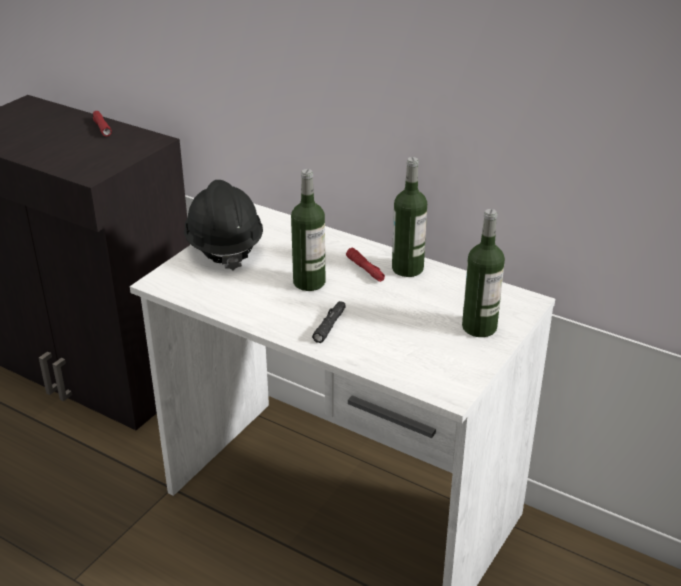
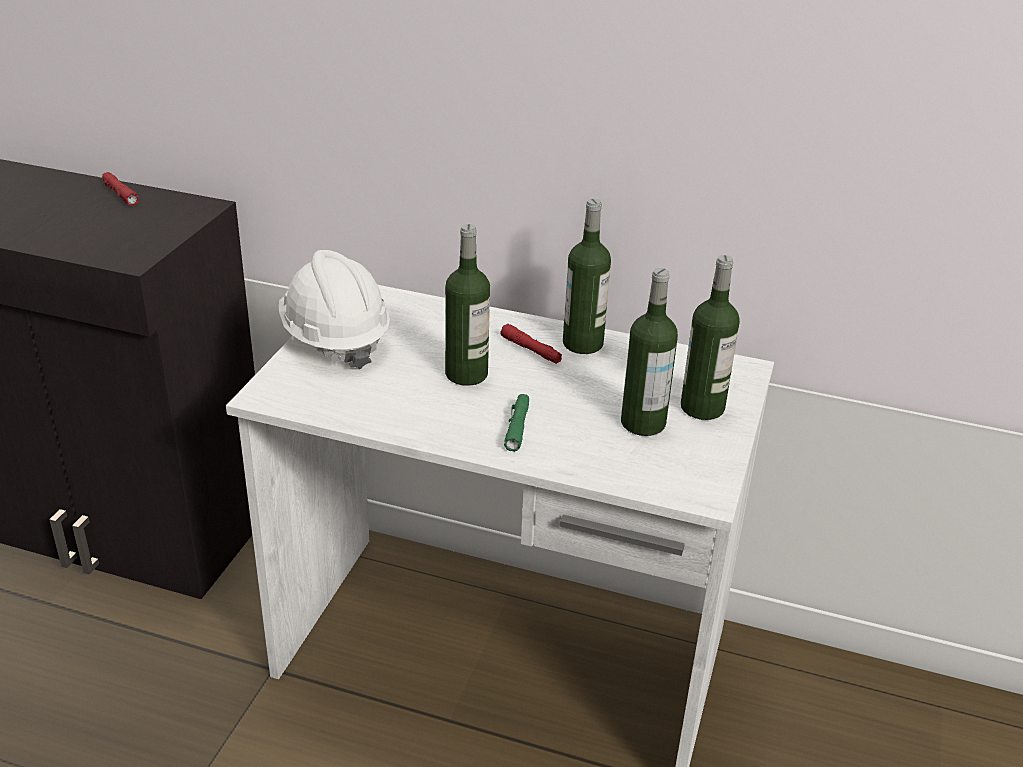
camera: 15 degrees left, 0 degrees up
black hard hat [184,180,263,270] -> white hard hat [279,250,390,369]
black flashlight [312,301,346,343] -> green flashlight [504,394,529,452]
none -> bottle [621,268,678,436]

